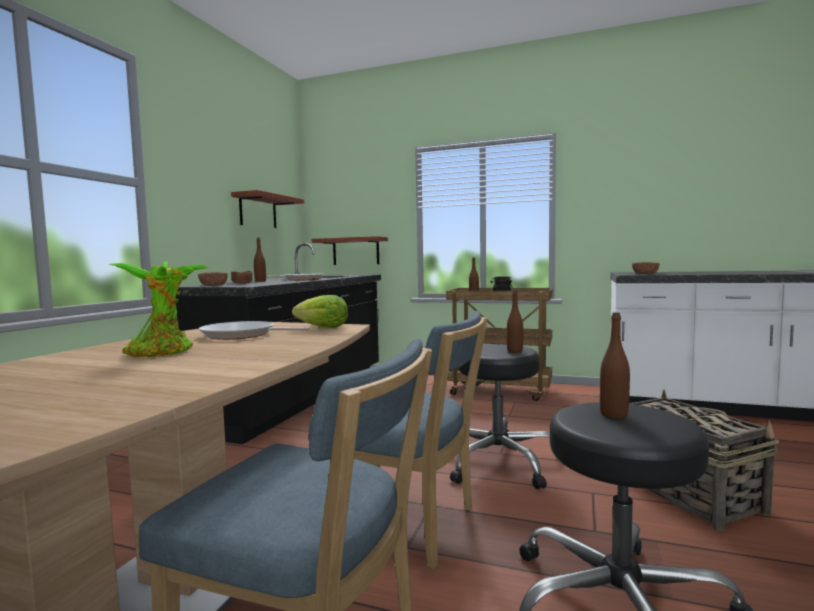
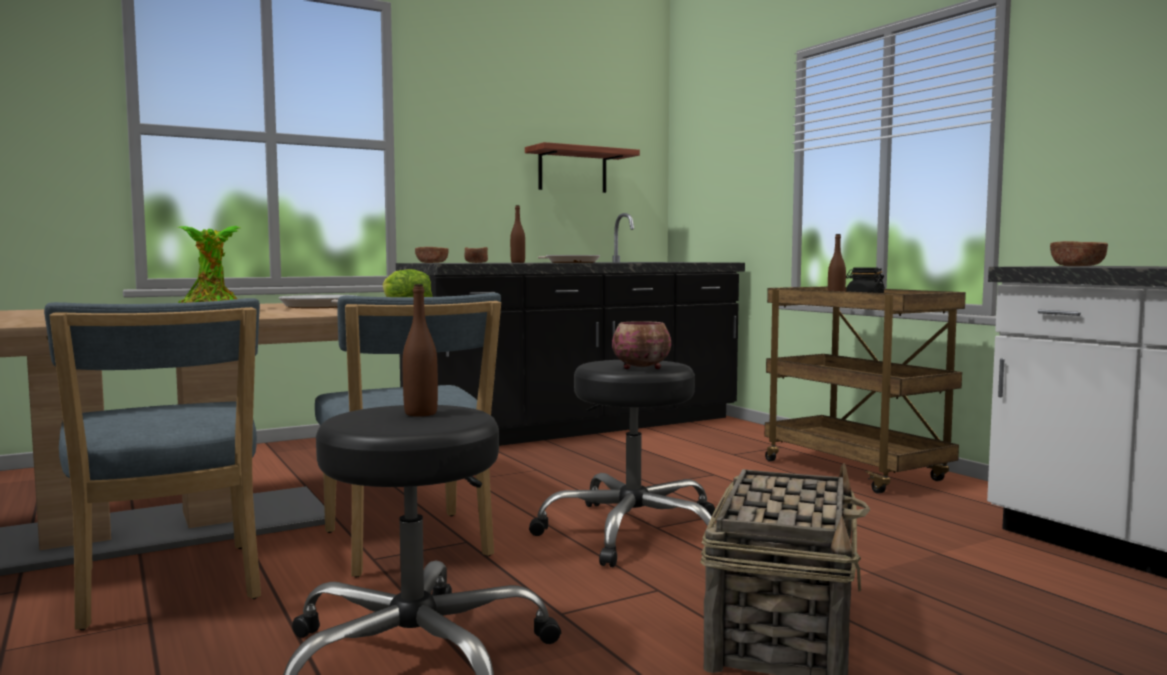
camera: 40 degrees right, 0 degrees up
shelf [312,236,388,265] -> none
brown bottle [507,291,523,353] -> bowl [612,321,671,369]

